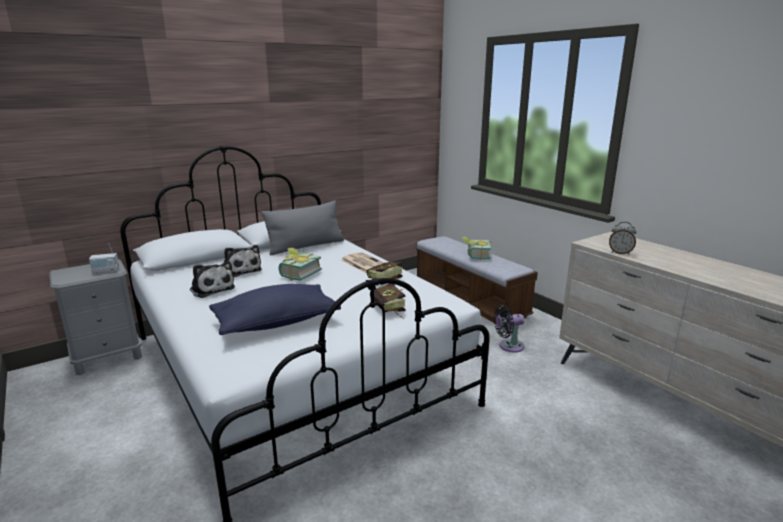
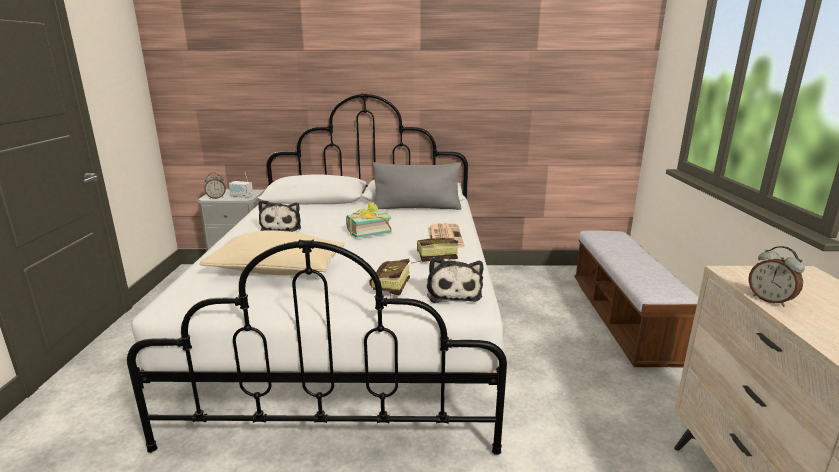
camera: 35 degrees right, 0 degrees up
blue pillow [209,284,341,335] -> beige pillow [200,230,345,275]
plush toy [224,245,262,277] -> plush toy moved to [427,257,483,303]
book [462,236,491,260] -> none
black fan [494,304,525,352] -> none
none -> alarm clock [204,172,226,199]

